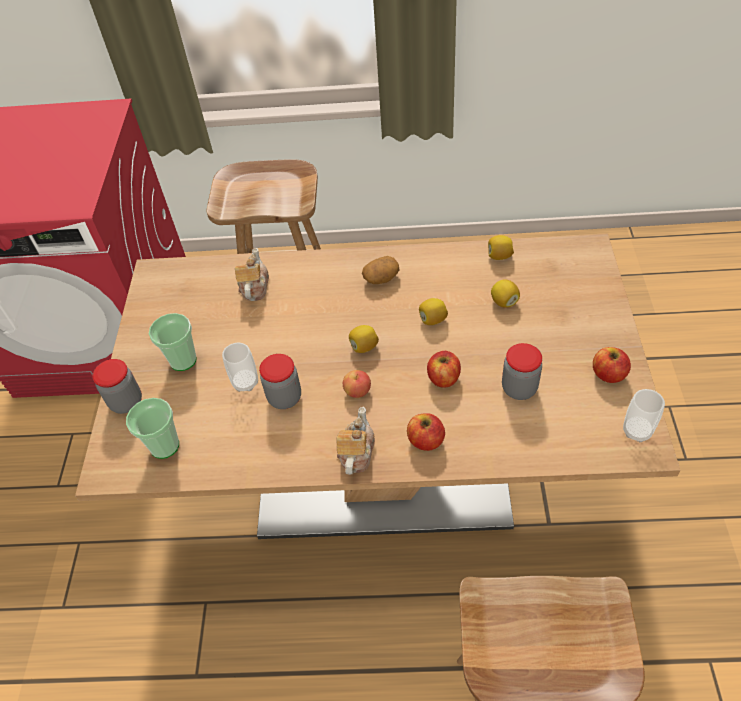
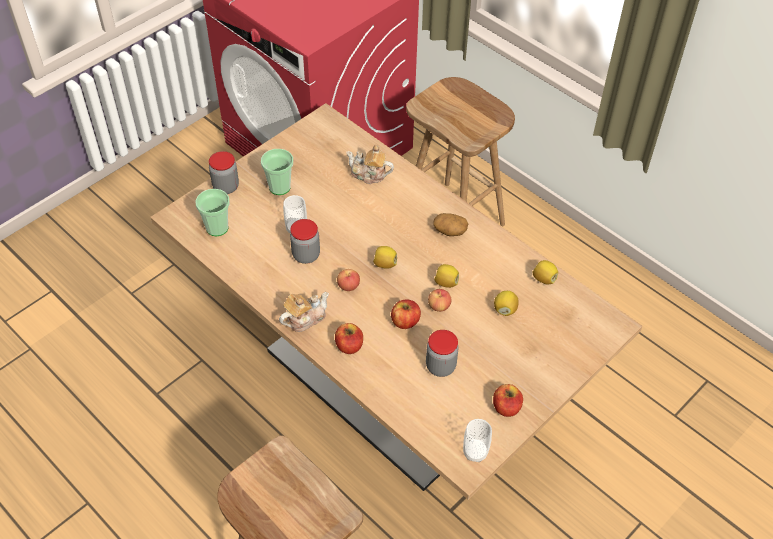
camera: 40 degrees right, 0 degrees up
teapot [235,248,269,301] -> teapot turned 120 degrees counterclockwise [346,145,394,184]
none -> apple [428,289,451,312]

